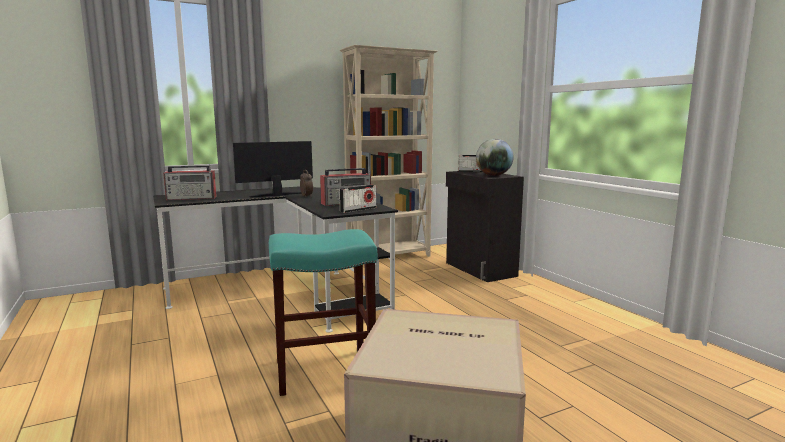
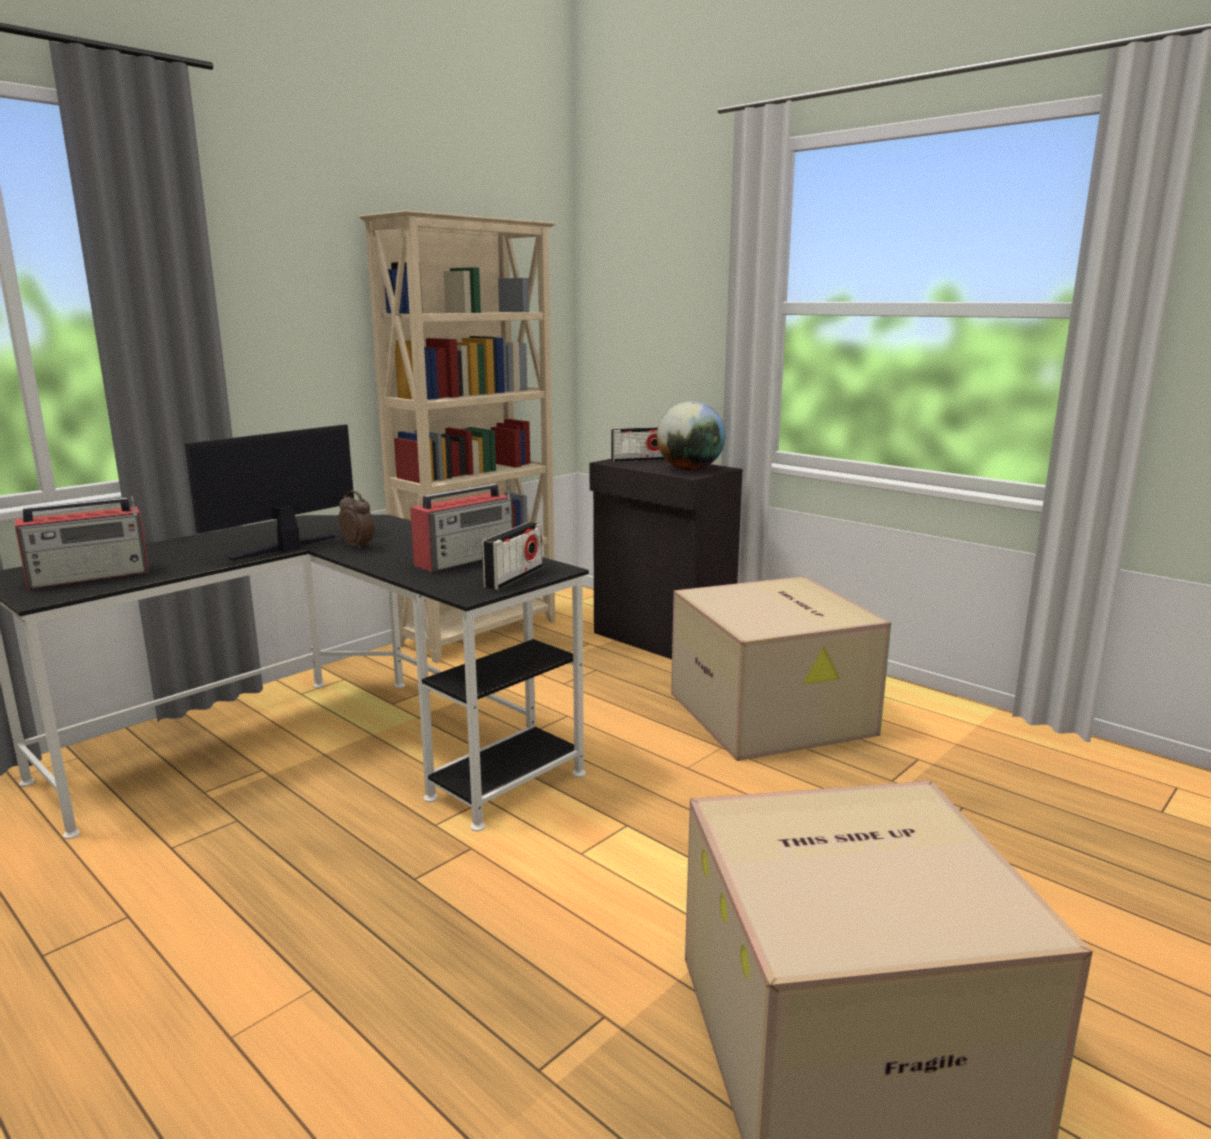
camera: 20 degrees left, 5 degrees up
turquoise stool [269,229,377,396] -> none
none -> cardboard box [671,576,891,761]

